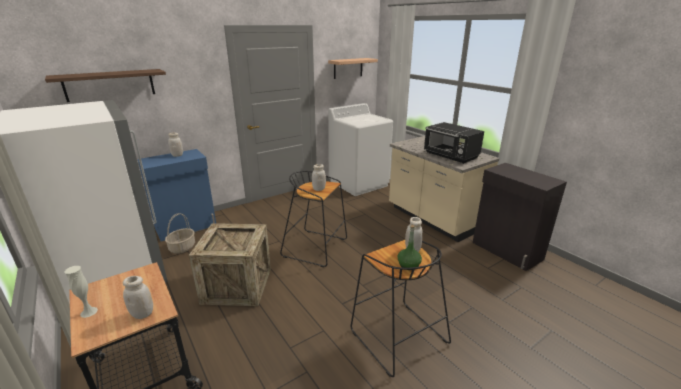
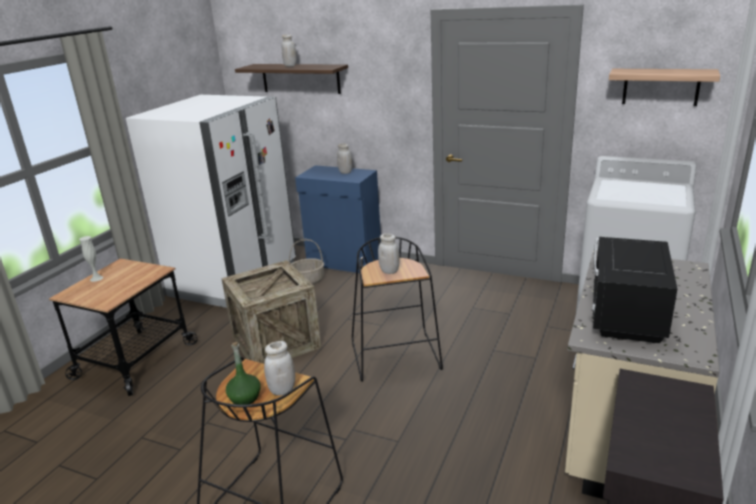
camera: 60 degrees right, 0 degrees up
white jar [123,276,153,319] -> white jar moved to [281,34,297,67]

